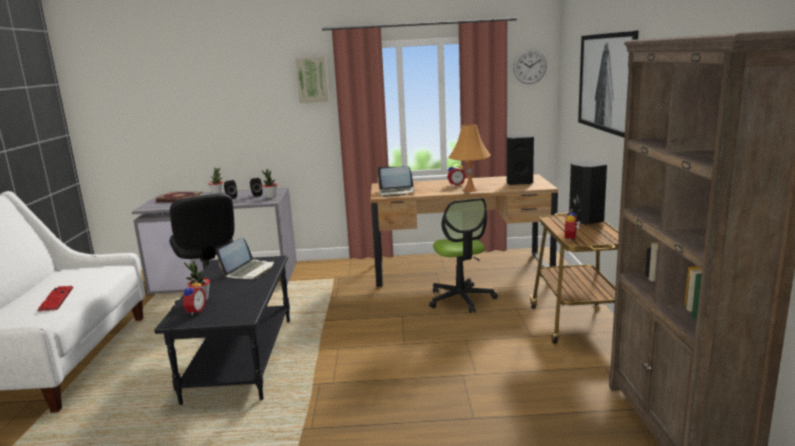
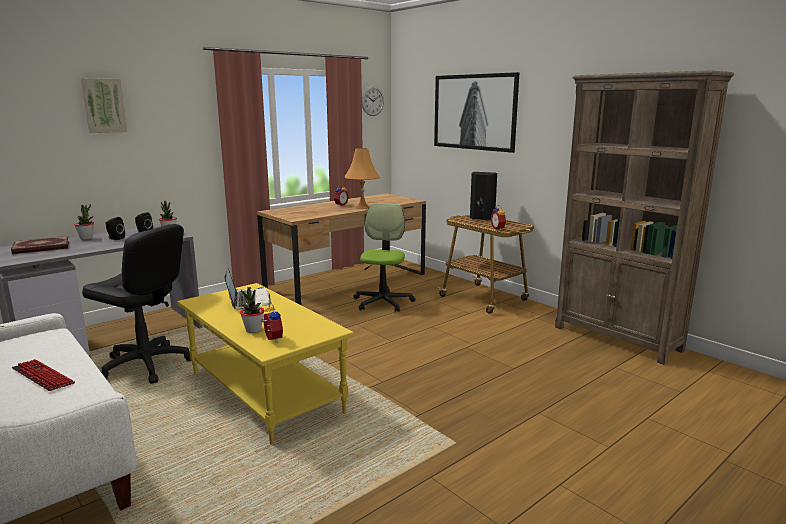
camera: 40 degrees left, 0 degrees up
black coffee table [154,256,290,405] -> yellow coffee table [177,283,354,445]
picture [295,57,329,103] -> picture moved to [81,78,127,133]
laptop [378,166,414,197] -> none
office chair [429,198,498,313] -> office chair turned 120 degrees counterclockwise [353,203,416,312]
black speaker [507,135,534,185] -> none

